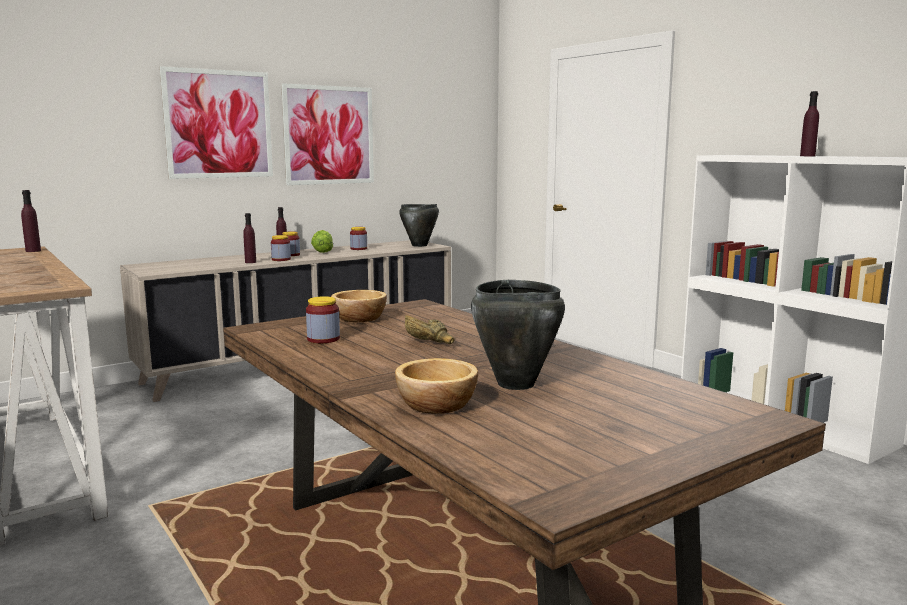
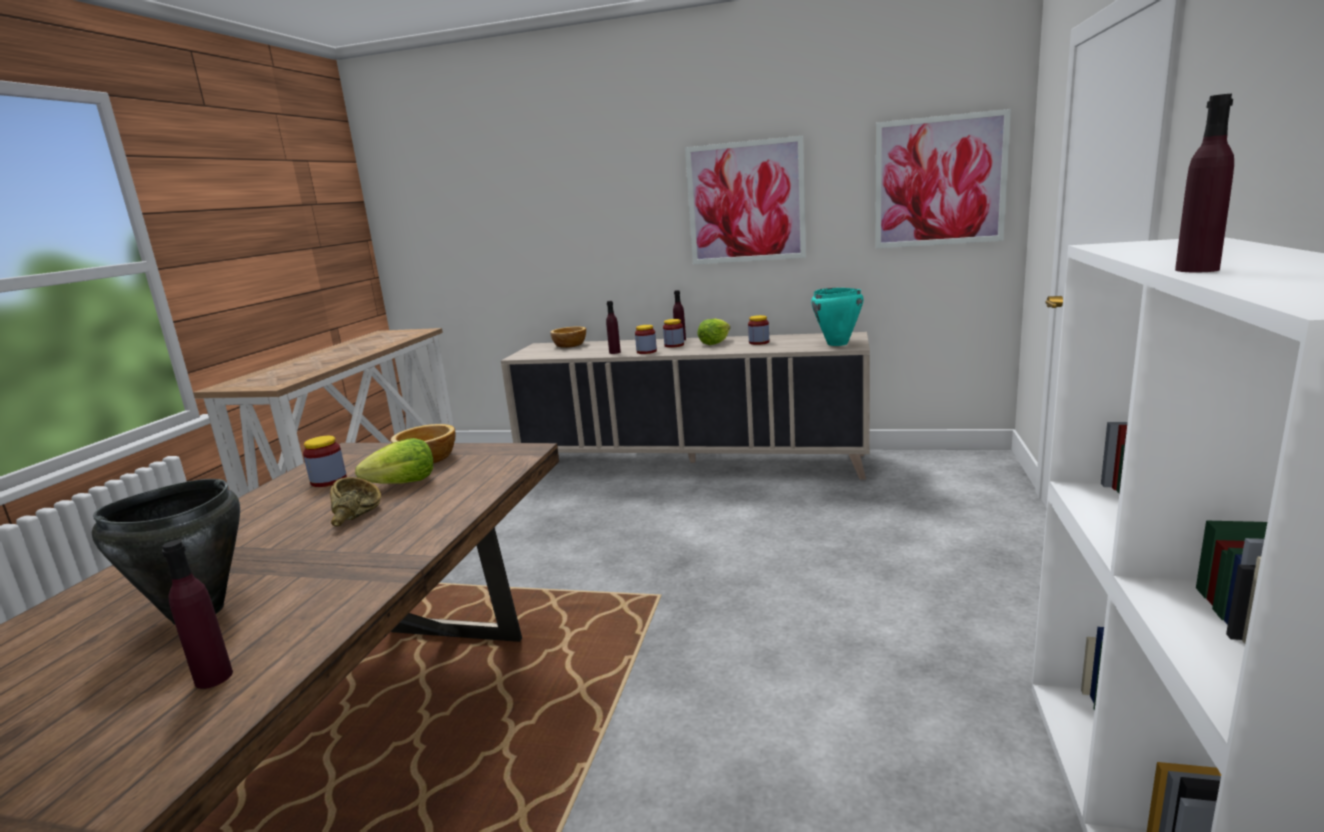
camera: 50 degrees right, 5 degrees up
purple bottle [21,190,41,252] -> purple bottle moved to [162,540,233,689]
picture [160,66,273,179] -> picture moved to [875,109,1011,249]
bowl [395,358,478,414] -> bowl moved to [550,326,586,348]
black cooking pot [399,204,439,247] -> turquoise cooking pot [811,288,864,346]
none -> lettuce [355,438,433,484]

